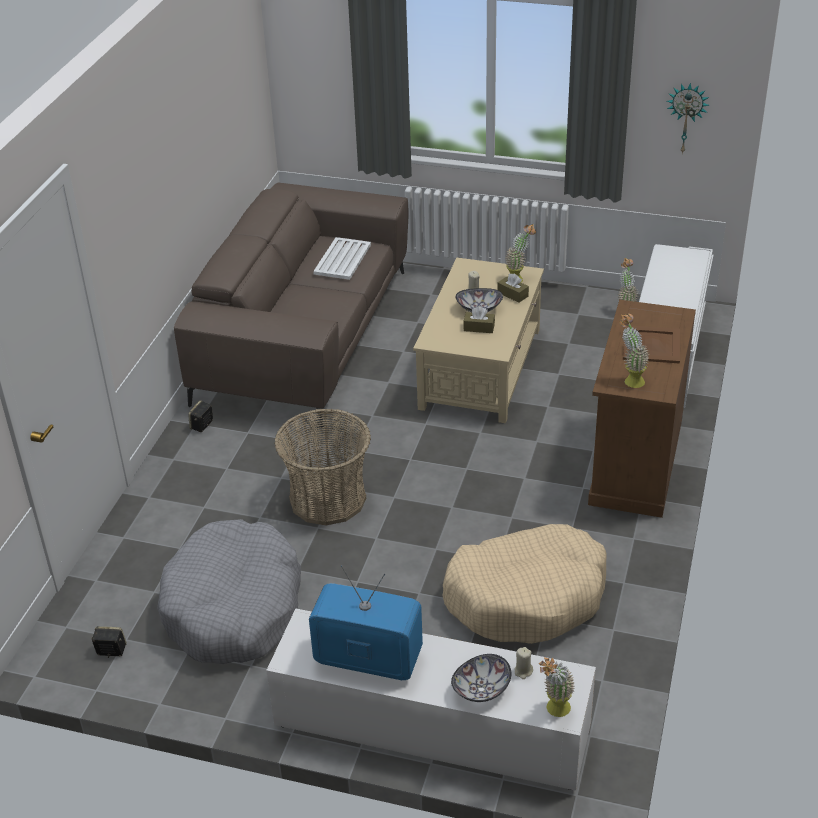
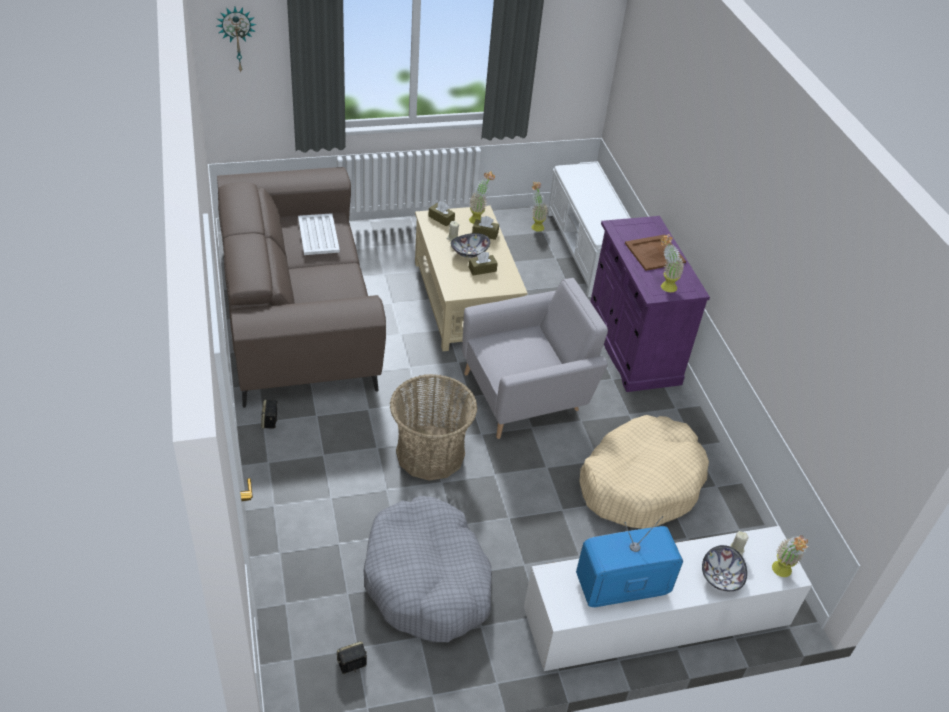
camera: 35 degrees left, 5 degrees up
brown cabinet [588,300,696,518] -> purple cabinet [590,216,710,392]
wall clock [667,83,710,154] -> wall clock moved to [217,7,257,72]
none -> brown tissue box [428,201,455,226]
none -> grey armchair [462,278,608,439]

